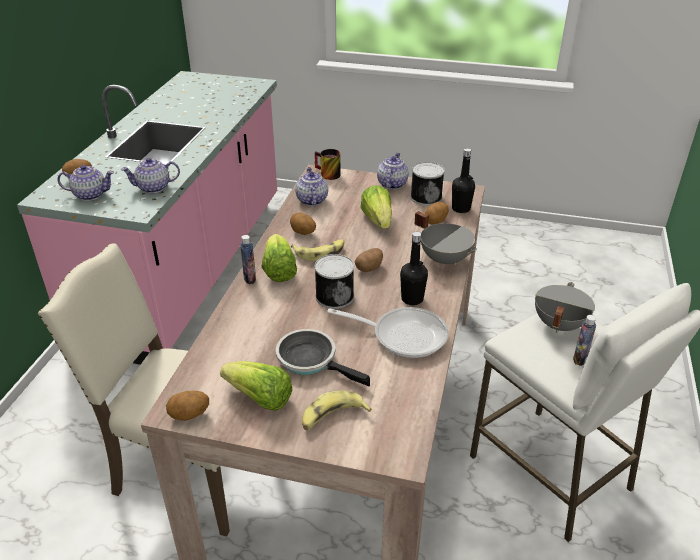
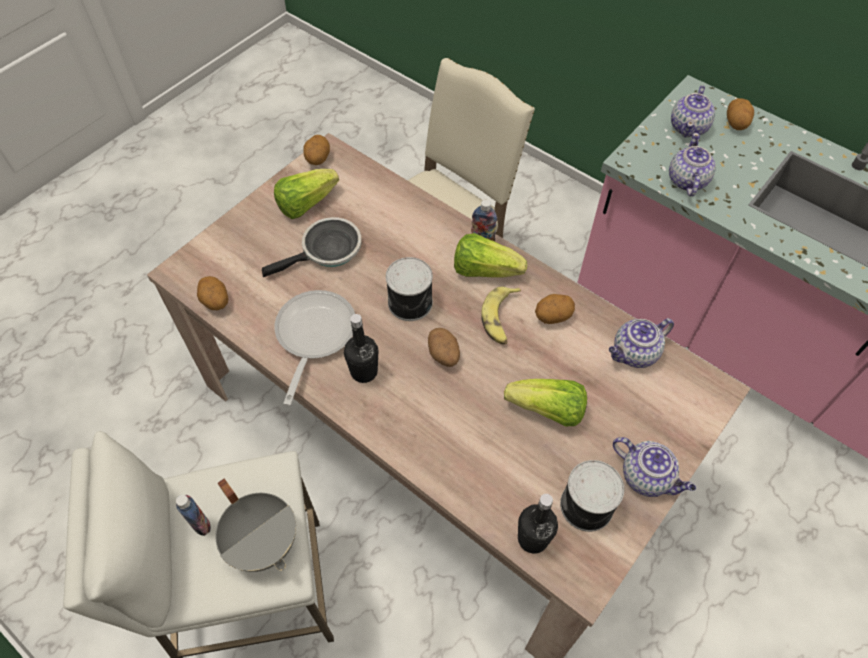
camera: 115 degrees right, 20 degrees up
teapot [295,167,328,206] -> teapot turned 135 degrees clockwise [609,318,674,368]
banana [302,390,372,430] -> none
mug [315,149,340,180] -> none
frying pan [327,307,449,358] -> frying pan turned 150 degrees clockwise [275,290,355,406]
grey cooking pot [414,211,477,266] -> none
potato [425,202,449,225] -> potato moved to [197,276,228,310]

